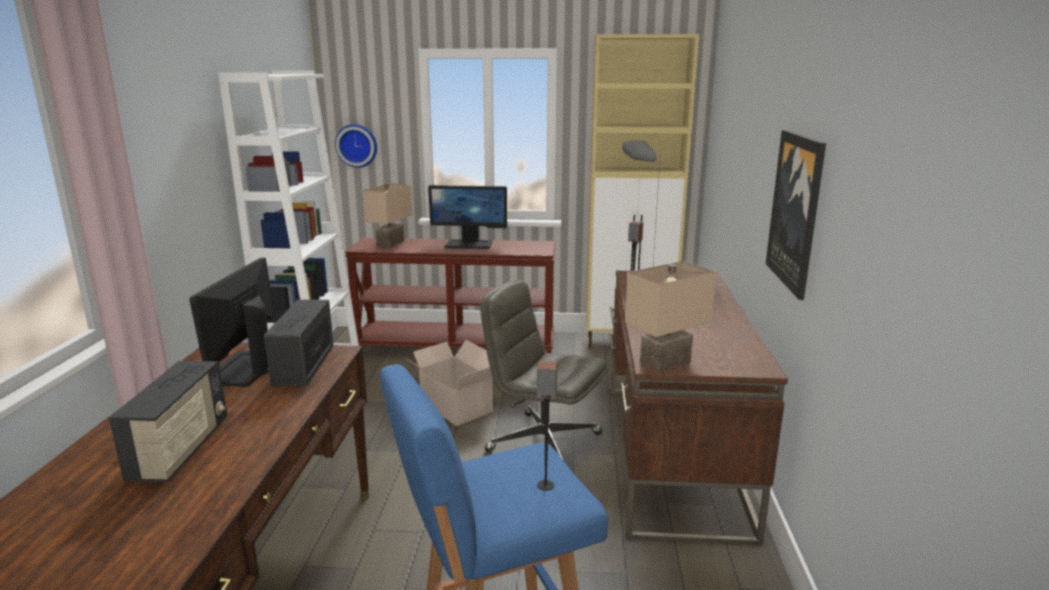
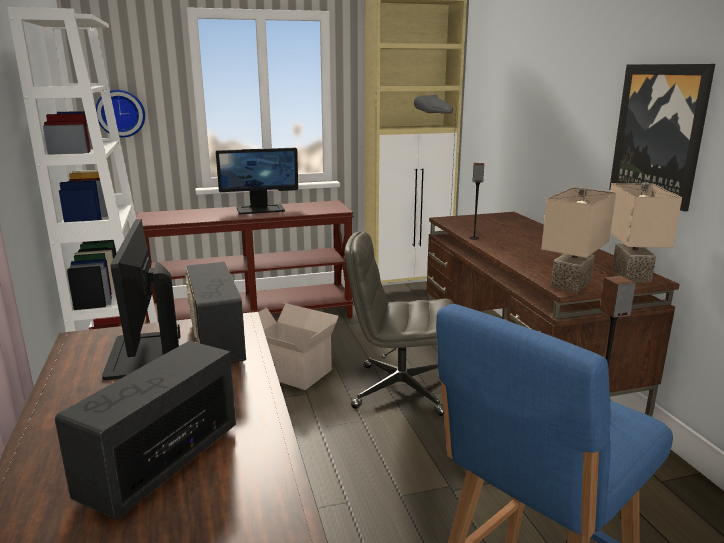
camera: 20 degrees left, 0 degrees up
radio [109,361,227,482] -> radio turned 135 degrees counterclockwise [55,341,236,520]
beige table lamp [362,183,412,247] -> beige table lamp moved to [610,183,682,283]

